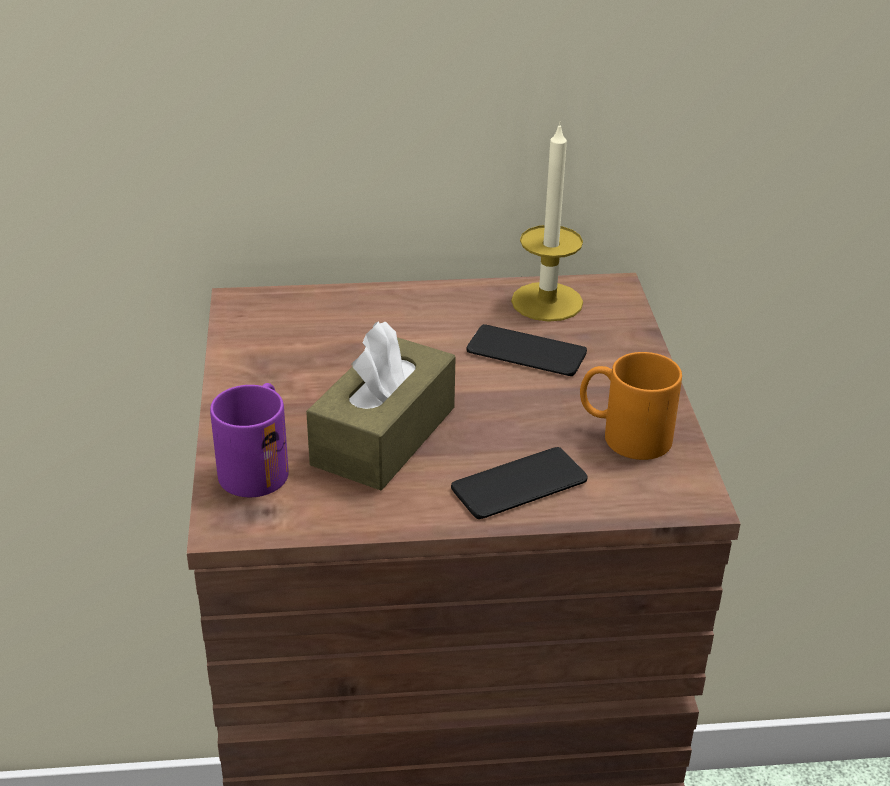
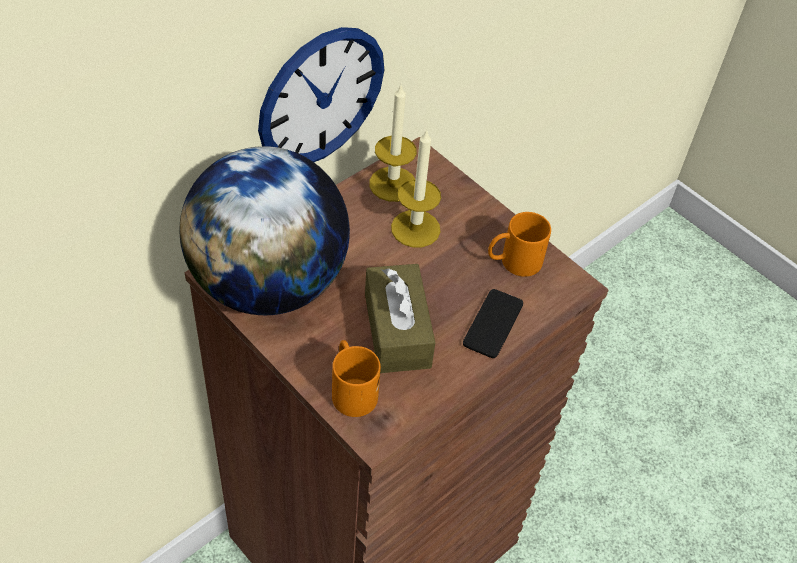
camera: 40 degrees left, 15 degrees up
purple mug [210,383,289,497] -> orange mug [332,340,381,417]
phone [466,324,587,376] -> candle [391,129,441,247]
none -> globe [179,146,350,315]
none -> wall clock [258,27,384,162]

